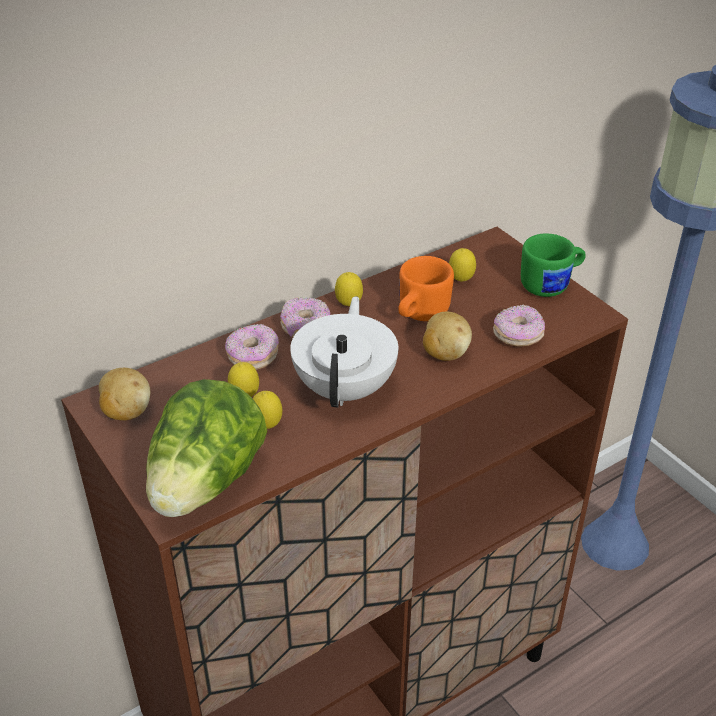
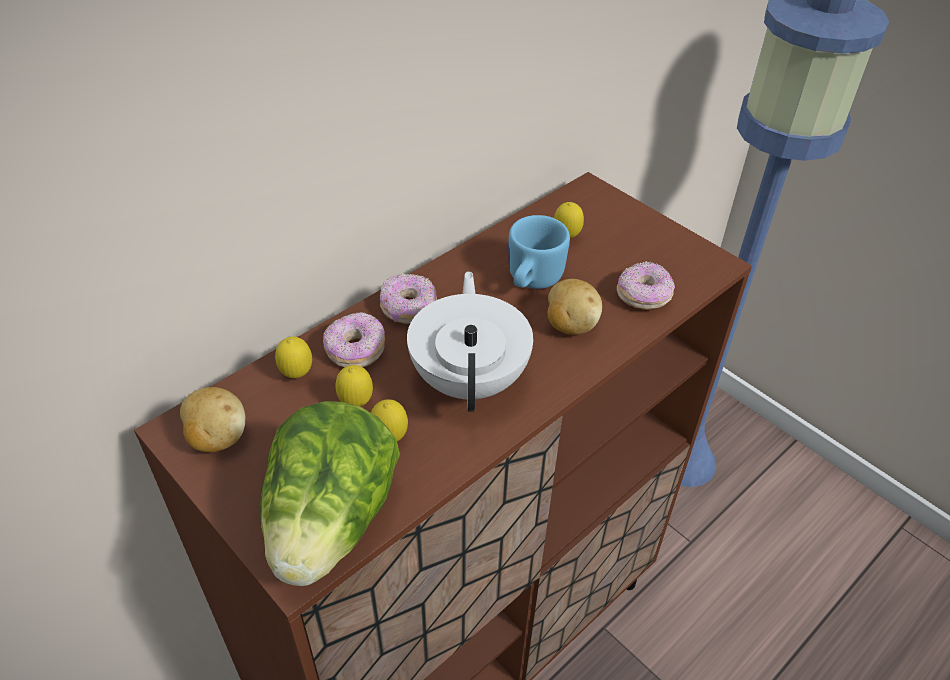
camera: 10 degrees left, 5 degrees up
lemon [335,272,363,306] -> lemon moved to [275,337,312,378]
orange mug [398,256,454,321] -> blue mug [509,215,570,289]
green mug [521,233,586,297] -> none

